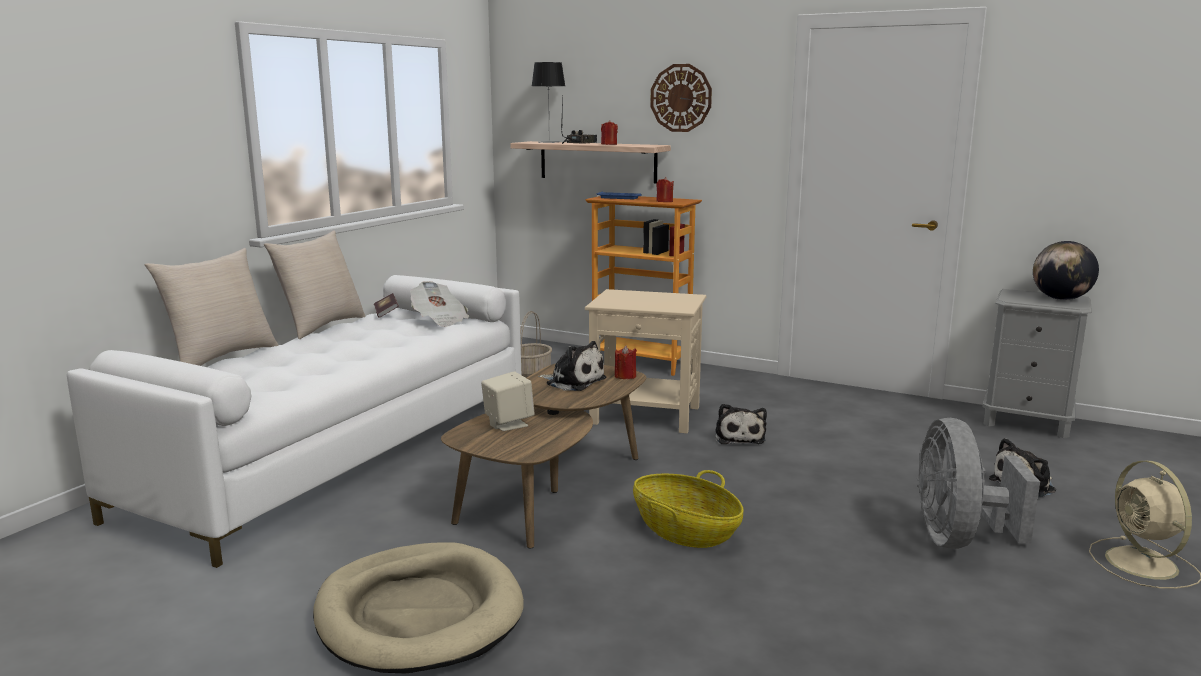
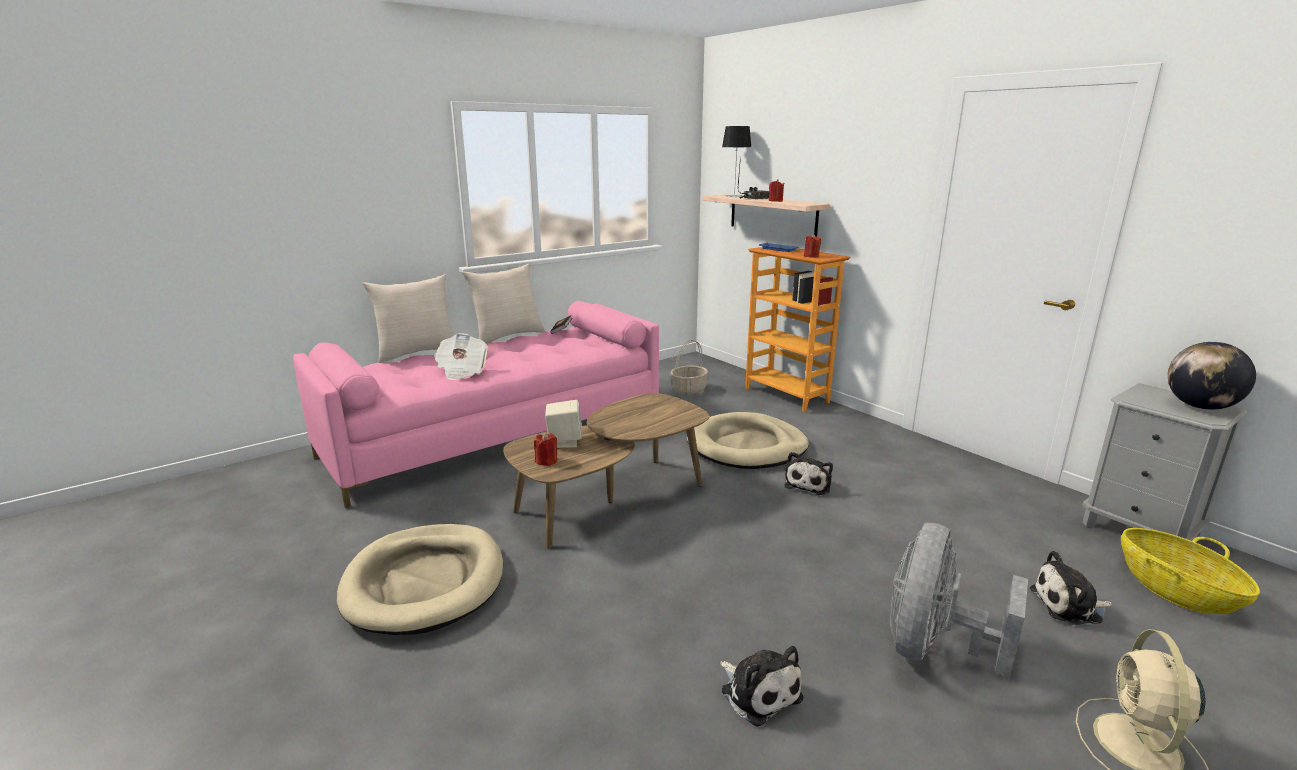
camera: 25 degrees right, 5 degrees up
white sofa [67,275,522,568] -> pink sofa [293,301,659,508]
newspaper [410,281,469,327] -> newspaper moved to [434,333,488,380]
plush toy [538,341,606,391] -> plush toy moved to [720,646,803,727]
beige side table [585,289,706,433] -> beige dog bed [687,412,809,469]
red candle [615,345,637,379] -> red candle moved to [534,432,557,466]
basket [633,470,744,548] -> basket moved to [1121,528,1260,614]
wall clock [650,64,712,132] -> none

